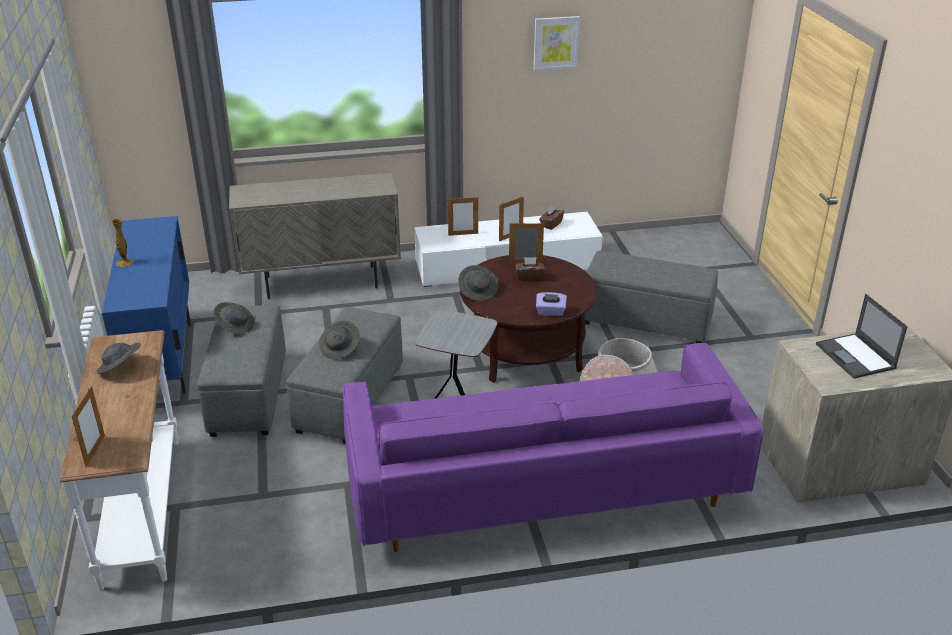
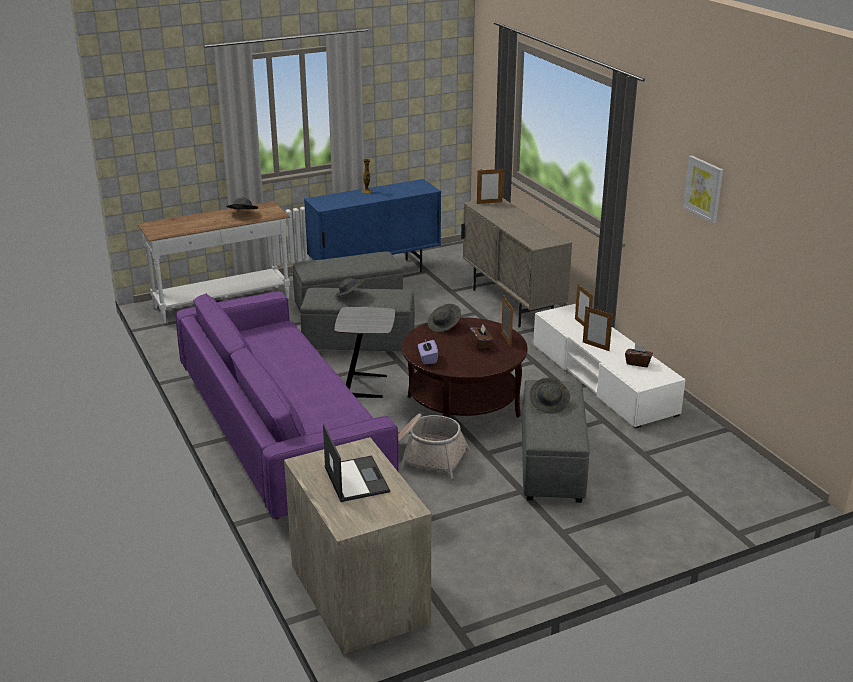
camera: 75 degrees right, 5 degrees down
picture frame [72,386,105,467] -> picture frame moved to [477,169,503,204]
grey hat [213,302,255,334] -> grey hat moved to [529,378,570,414]
laptop [816,294,908,379] -> laptop turned 105 degrees clockwise [323,424,390,502]

